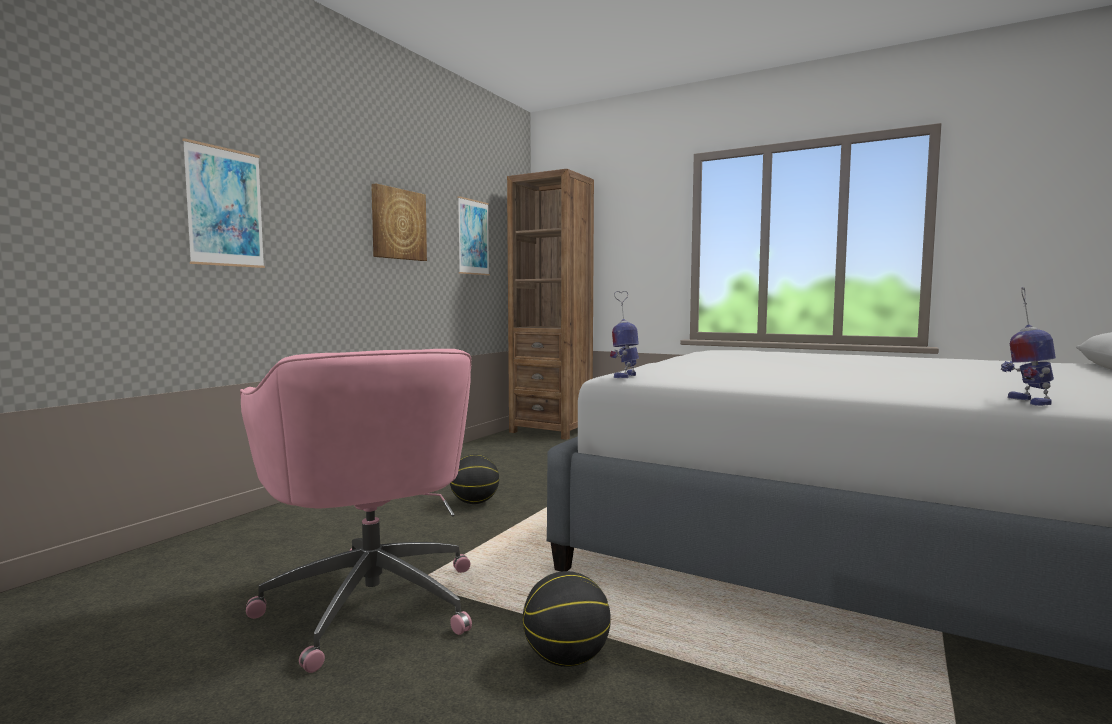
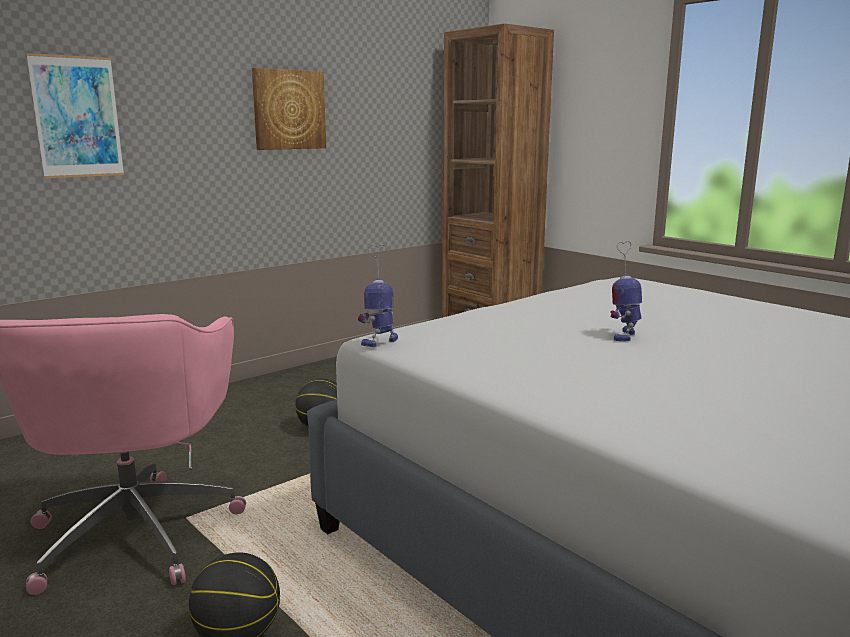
camera: 20 degrees right, 10 degrees up
picture [458,196,490,275] -> none
toy robot [1001,287,1056,406] -> toy robot moved to [610,241,642,341]

